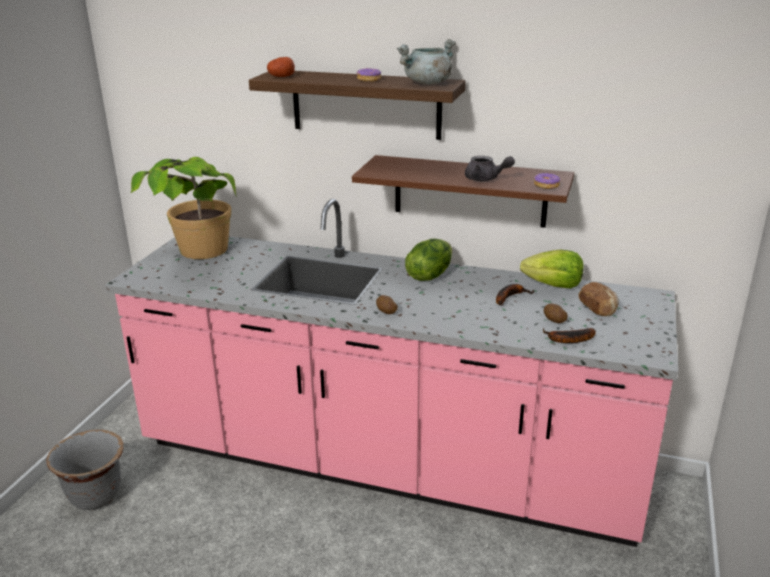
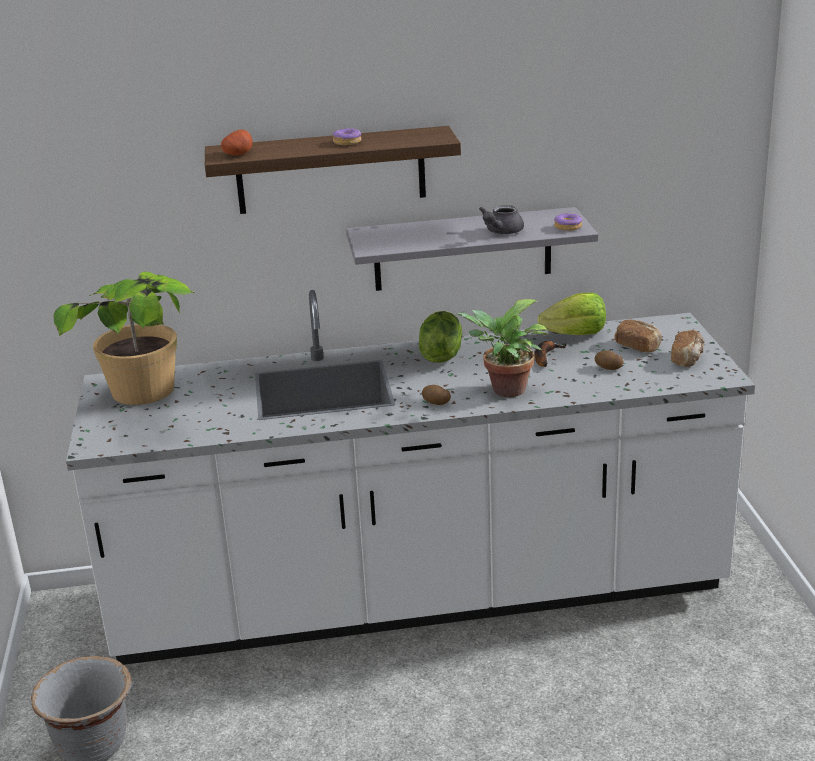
camera: 25 degrees left, 0 degrees up
pink counter [105,199,678,547] -> white counter [66,290,755,665]
brown shelf [352,155,574,228] -> grey shelf [346,207,598,291]
grey cooking pot [397,39,456,84] -> none
grey teapot [465,156,515,181] -> grey teapot turned 120 degrees clockwise [479,205,524,234]
banana [543,328,596,343] -> none
none -> potted plant [455,299,548,397]
none -> bread [671,330,705,367]

